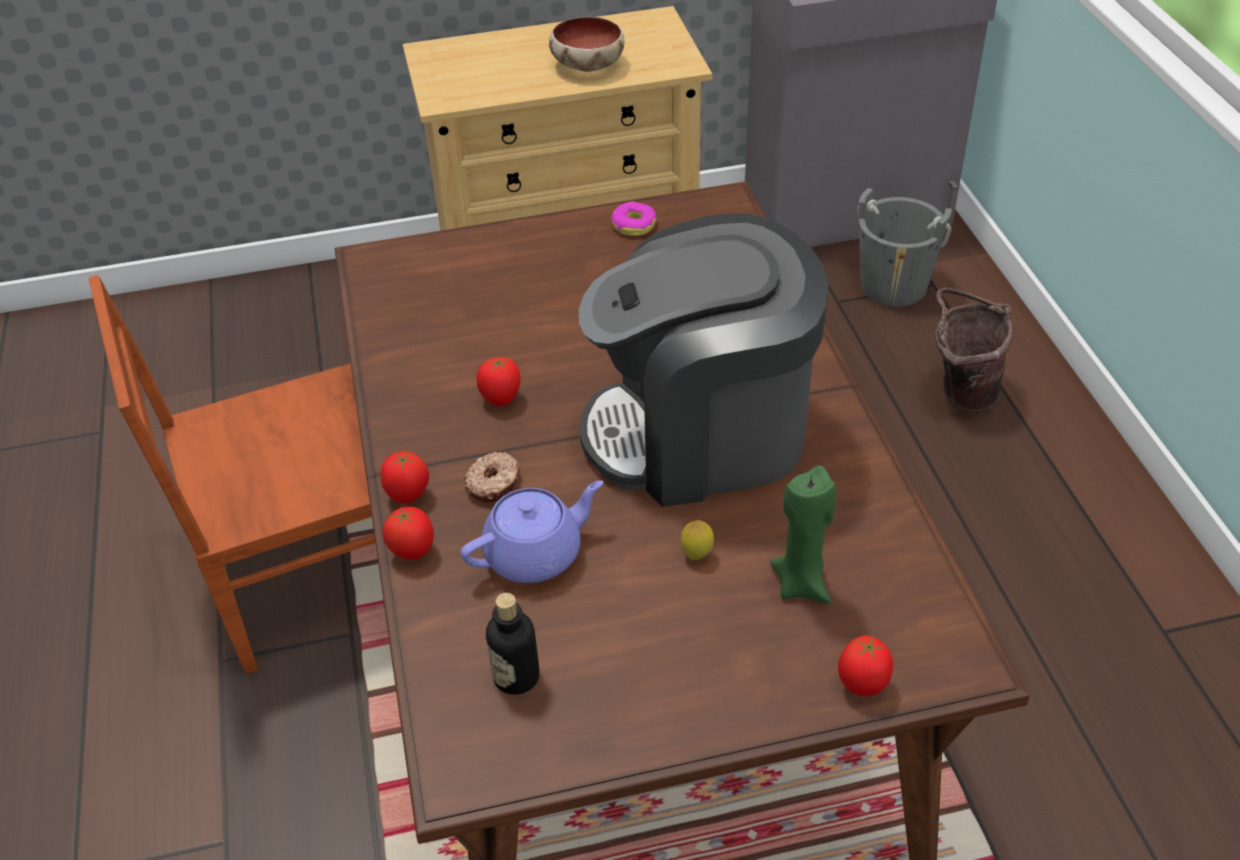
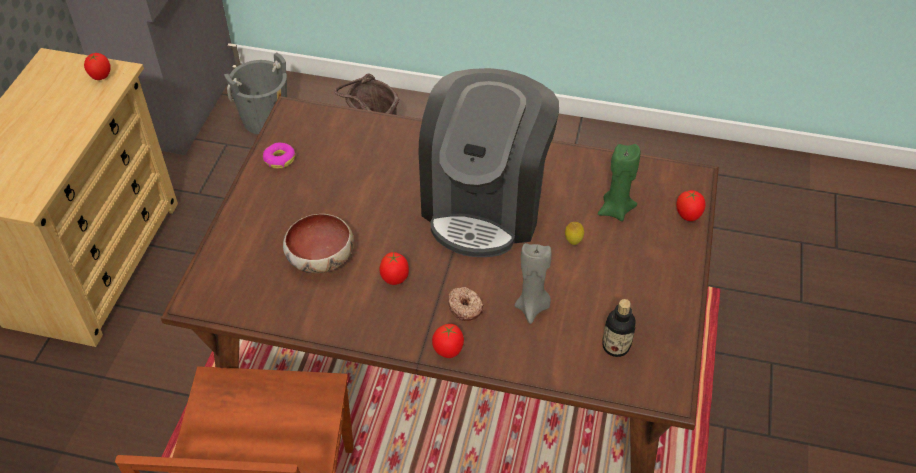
camera: 65 degrees left, 5 degrees up
tomato [382,507,434,560] -> tomato moved to [84,53,111,80]
purple teapot [460,480,604,583] -> grey candle [514,243,551,324]
bowl [549,17,624,72] -> bowl moved to [283,214,354,273]

